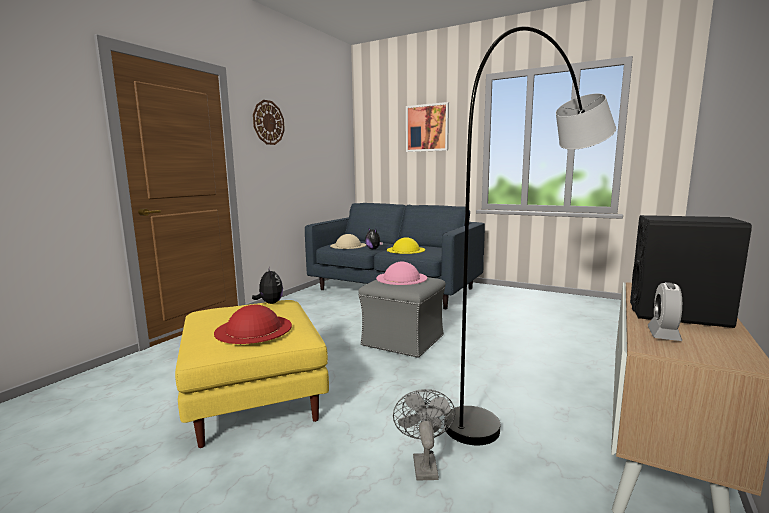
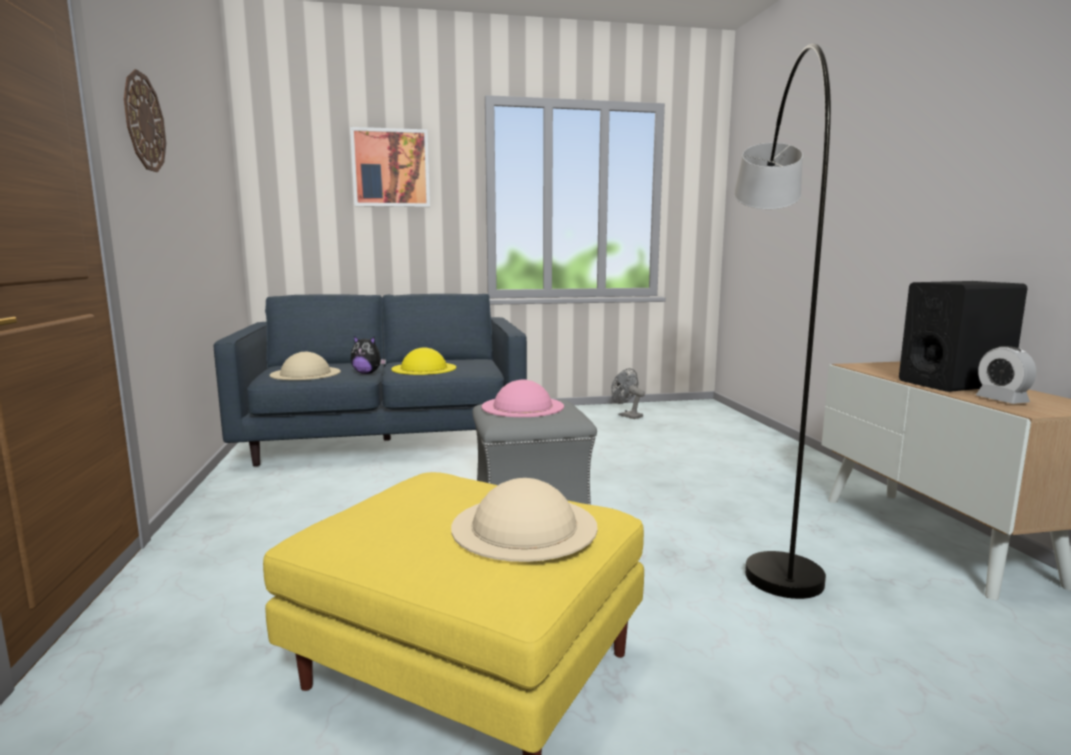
camera: 40 degrees left, 0 degrees up
red hat [214,305,292,344] -> beige hat [451,478,598,562]
plush toy [252,267,283,304] -> none
grey fan [393,389,455,481] -> grey fan moved to [611,368,645,419]

